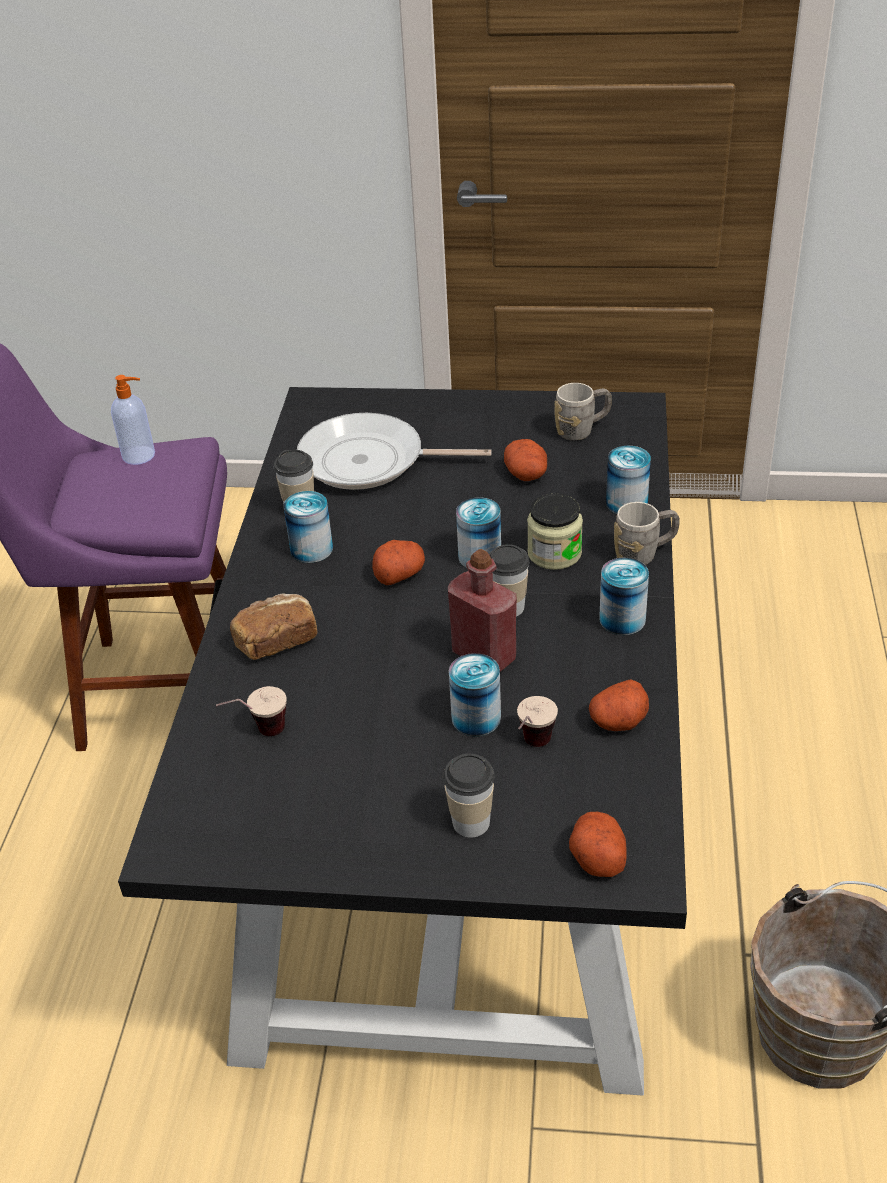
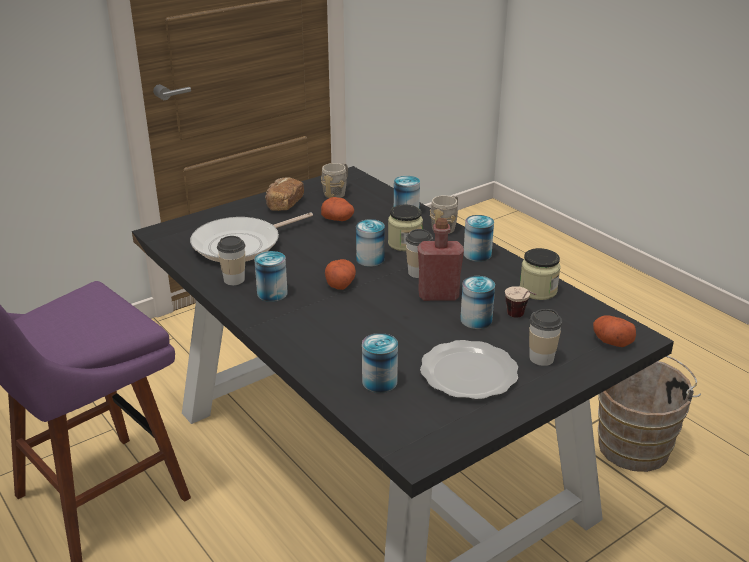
camera: 45 degrees left, 10 degrees down
soap dispenser [111,375,155,465] -> none
cup [216,686,287,736] -> can [362,333,398,393]
bread [230,593,317,660] -> bread moved to [265,177,304,211]
potato [589,679,649,731] -> jar [520,248,561,300]
none -> plate [420,340,518,400]

